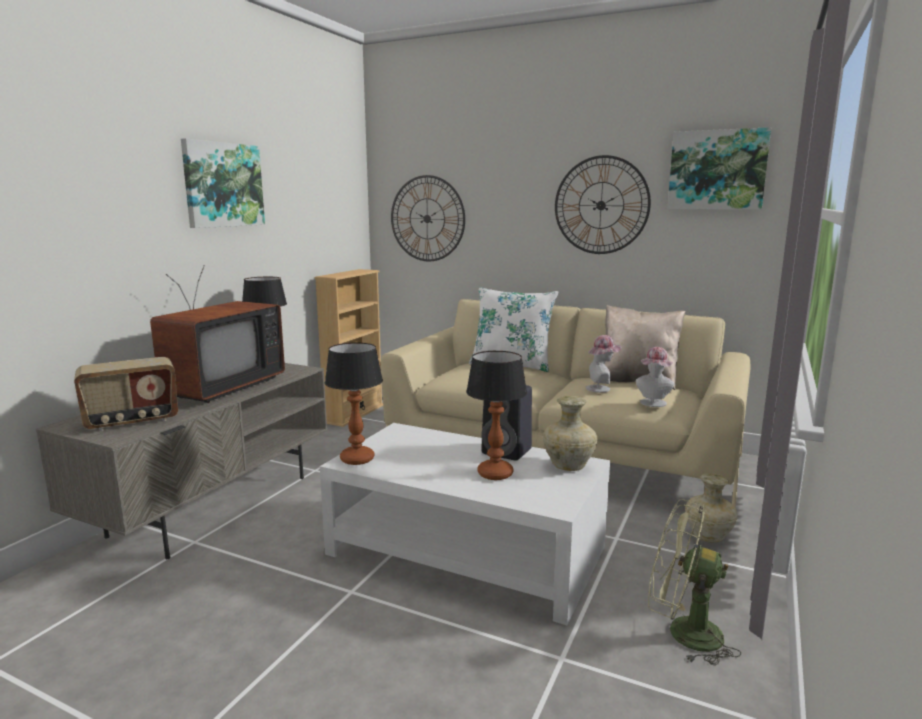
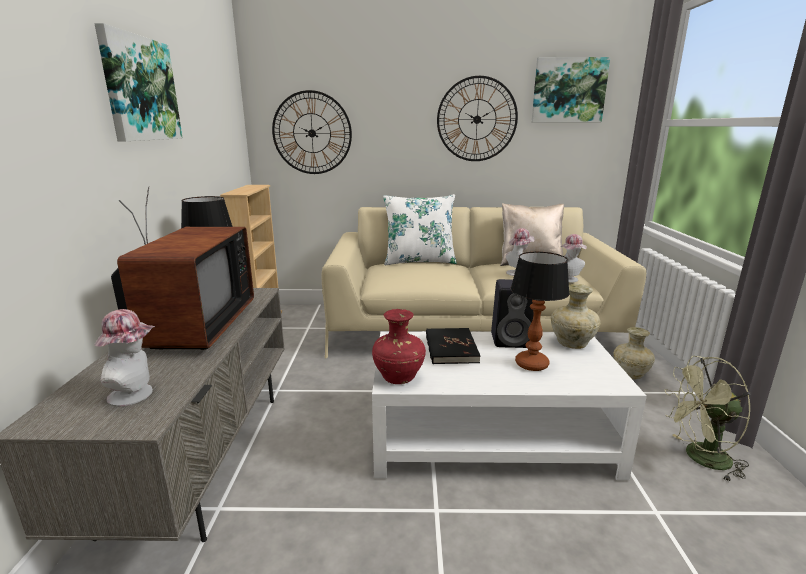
camera: 25 degrees left, 5 degrees up
radio [74,357,178,431] -> hat [94,309,155,406]
table lamp [325,342,383,465] -> red vase [372,309,426,384]
none -> black book [426,328,480,364]

